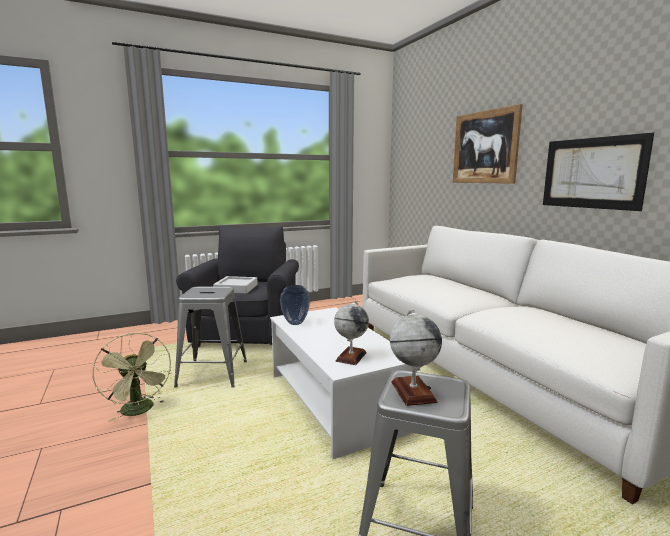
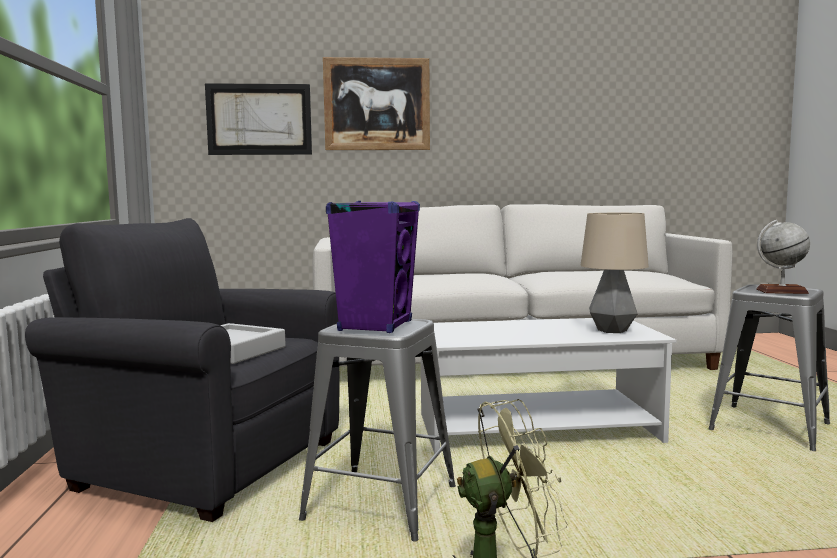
camera: 70 degrees left, 5 degrees down
vase [280,285,310,325] -> none
globe [334,301,369,365] -> table lamp [580,213,649,333]
picture [543,133,654,211] -> picture moved to [205,83,312,155]
none -> purple speaker [326,201,420,333]

